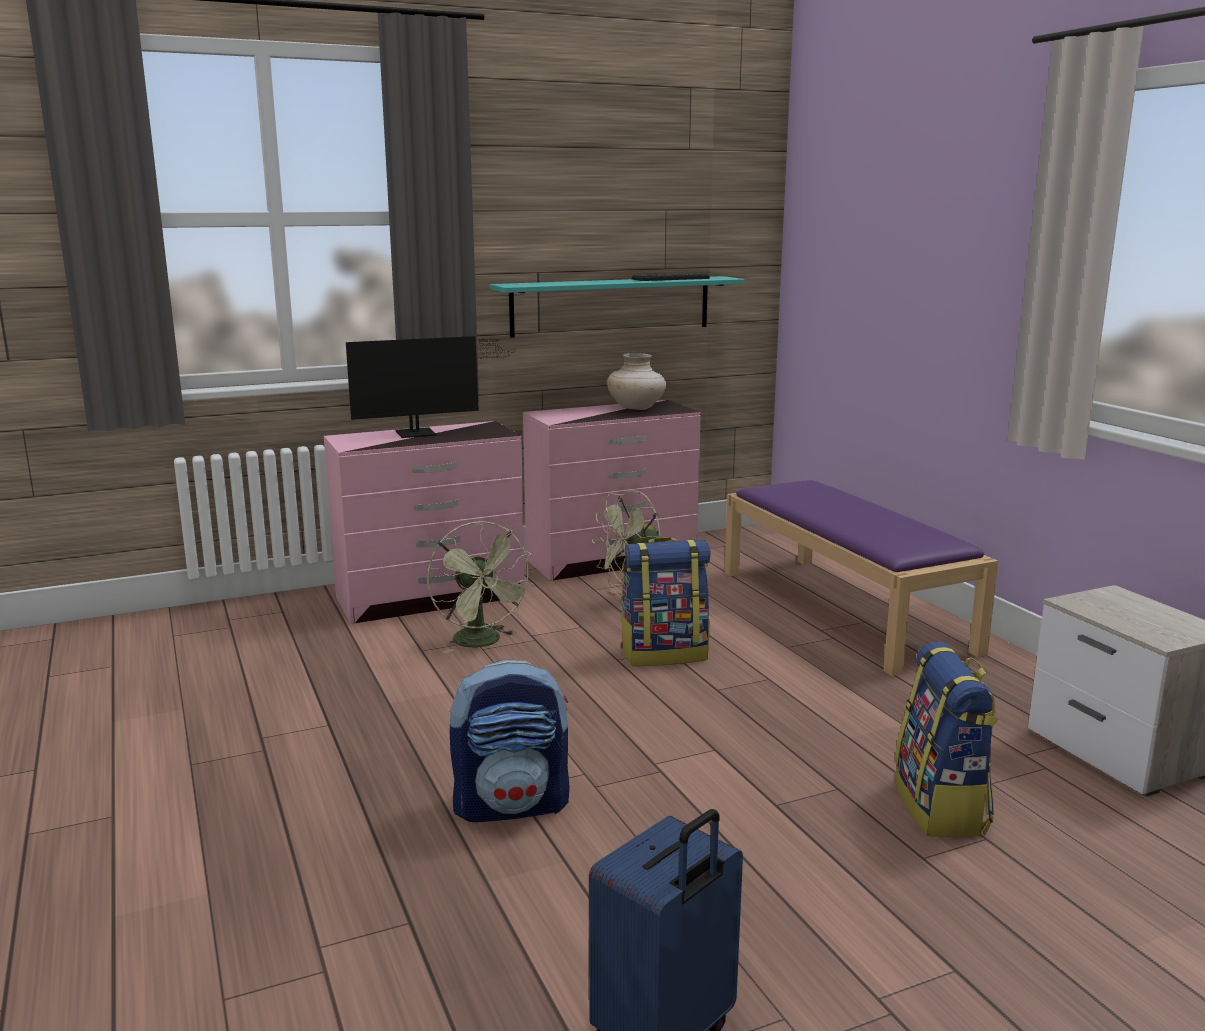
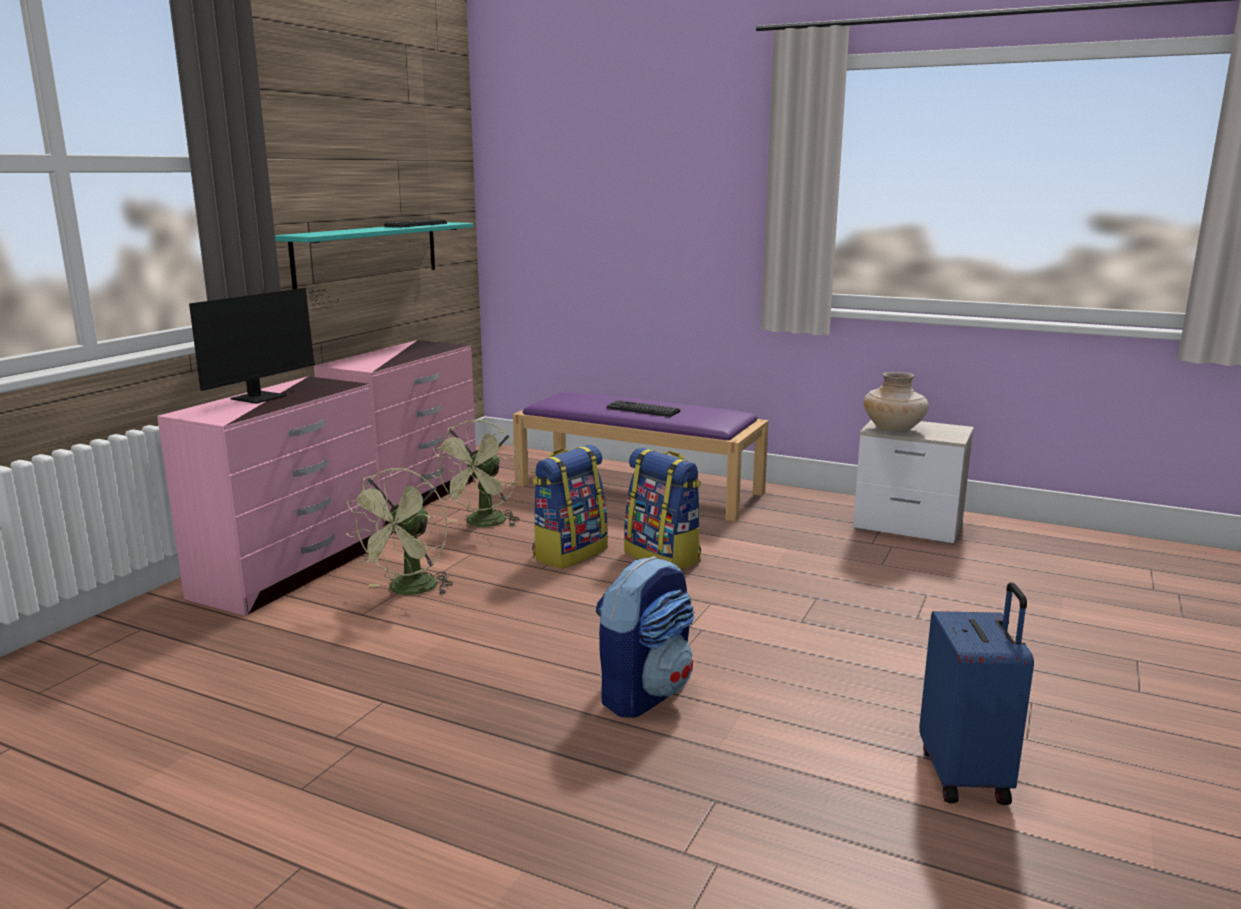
camera: 40 degrees left, 0 degrees up
green fan [427,521,534,653] -> green fan turned 90 degrees clockwise [345,468,453,595]
beige vase [607,353,666,410] -> beige vase moved to [864,372,929,432]
backpack [895,642,998,837] -> backpack moved to [624,448,701,570]
none -> keyboard [607,400,680,417]

